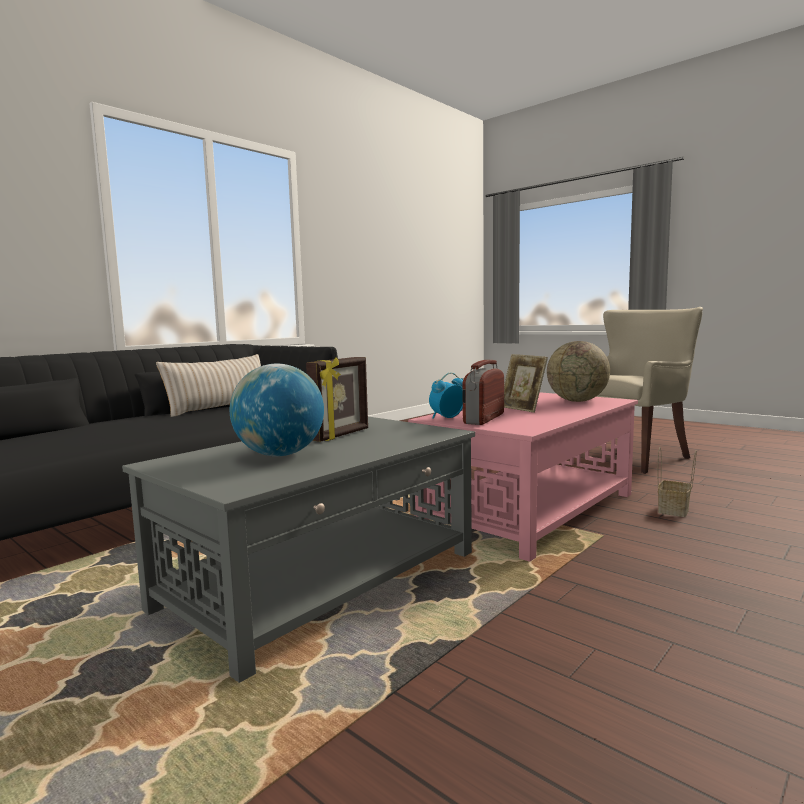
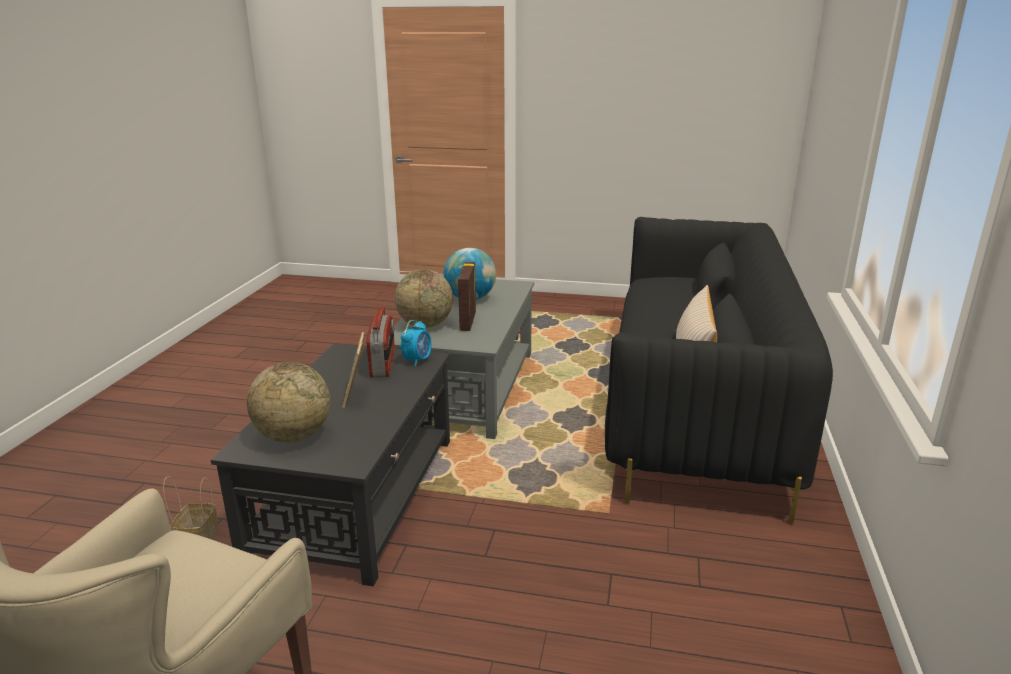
camera: 150 degrees right, 15 degrees up
pink coffee table [408,392,638,562] -> black coffee table [211,343,450,586]
picture frame [504,354,548,413] -> picture frame turned 120 degrees counterclockwise [342,332,364,408]
none -> globe [395,269,453,328]

